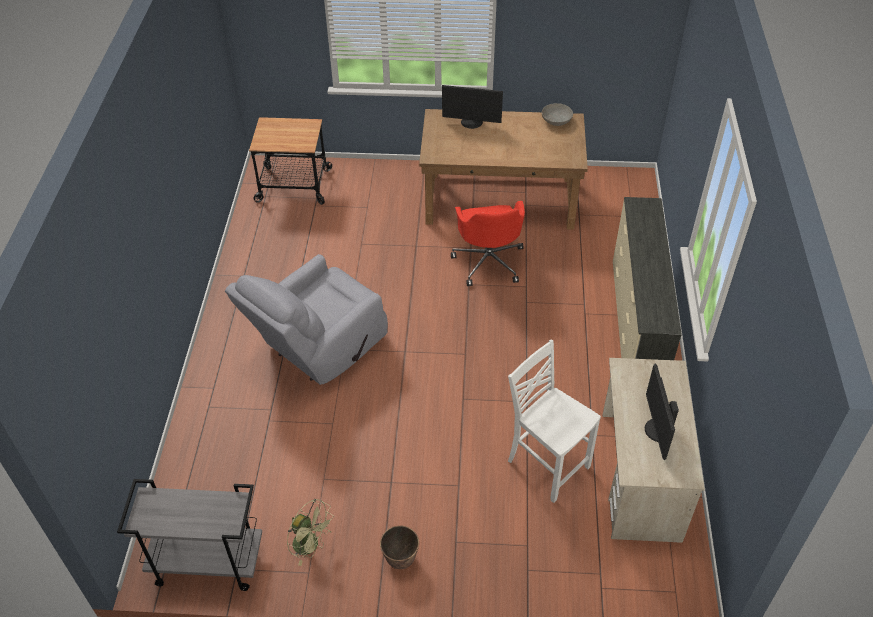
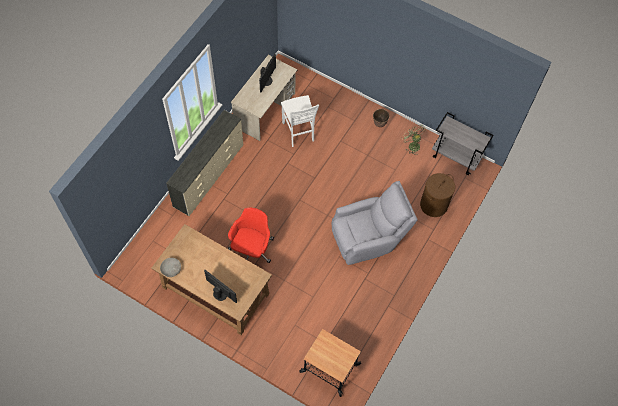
camera: 155 degrees left, 15 degrees up
none -> brown laundry basket [420,173,455,217]

